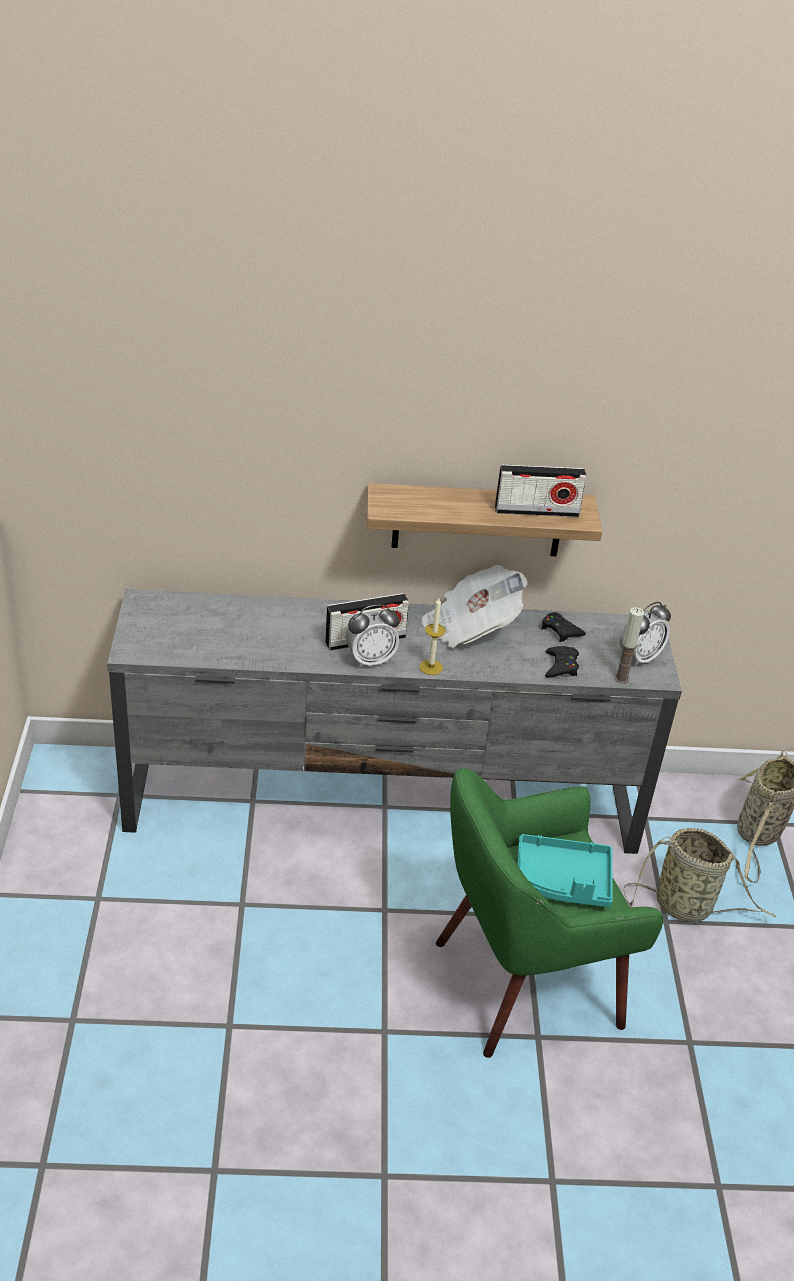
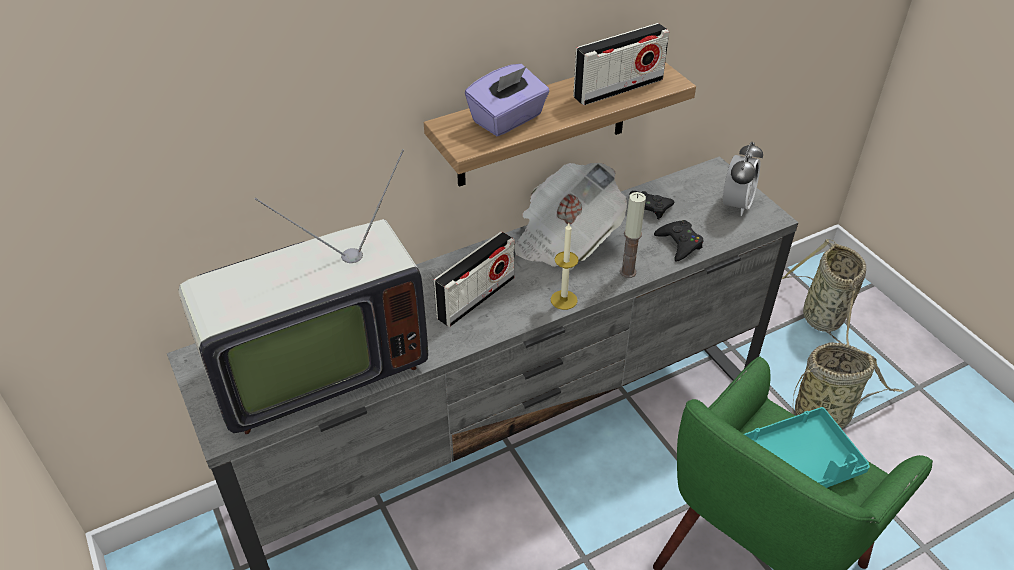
camera: 25 degrees left, 5 degrees up
alarm clock [346,605,400,668] -> none
candle [614,607,644,684] -> candle moved to [620,192,646,278]
none -> television [178,149,428,434]
none -> purple tissue box [465,64,550,136]

